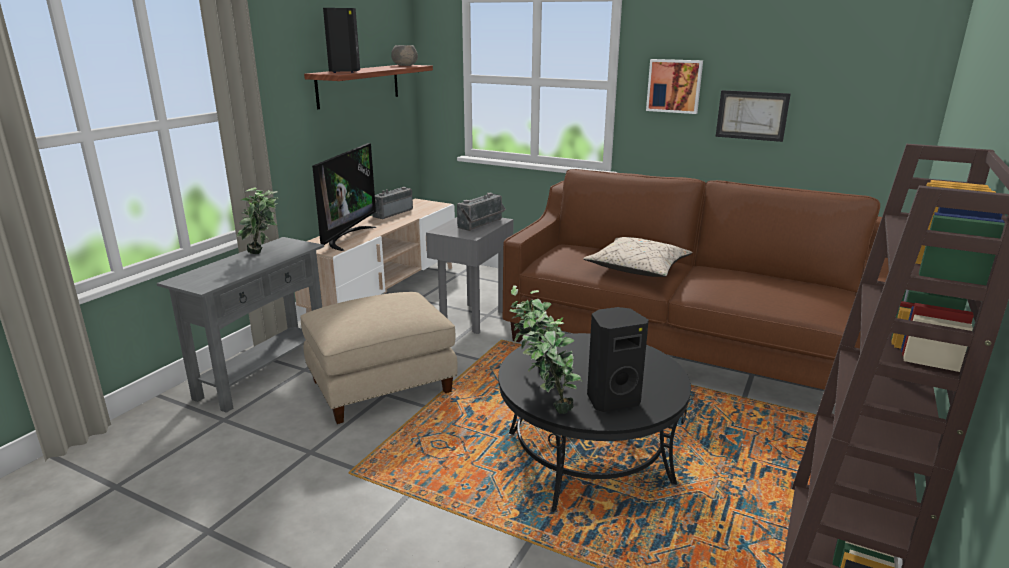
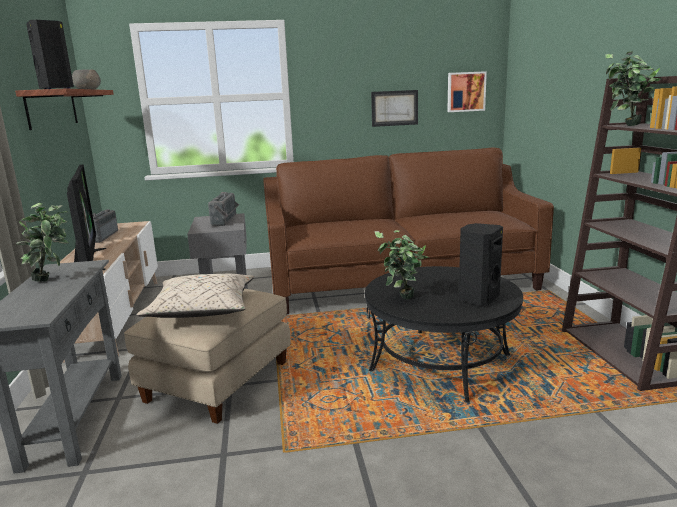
camera: 35 degrees left, 5 degrees down
potted plant [522,311,583,414] -> potted plant moved to [605,51,661,126]
beige pillow [583,237,693,277] -> beige pillow moved to [137,274,254,318]
picture [646,59,703,114] -> picture moved to [447,71,487,112]

